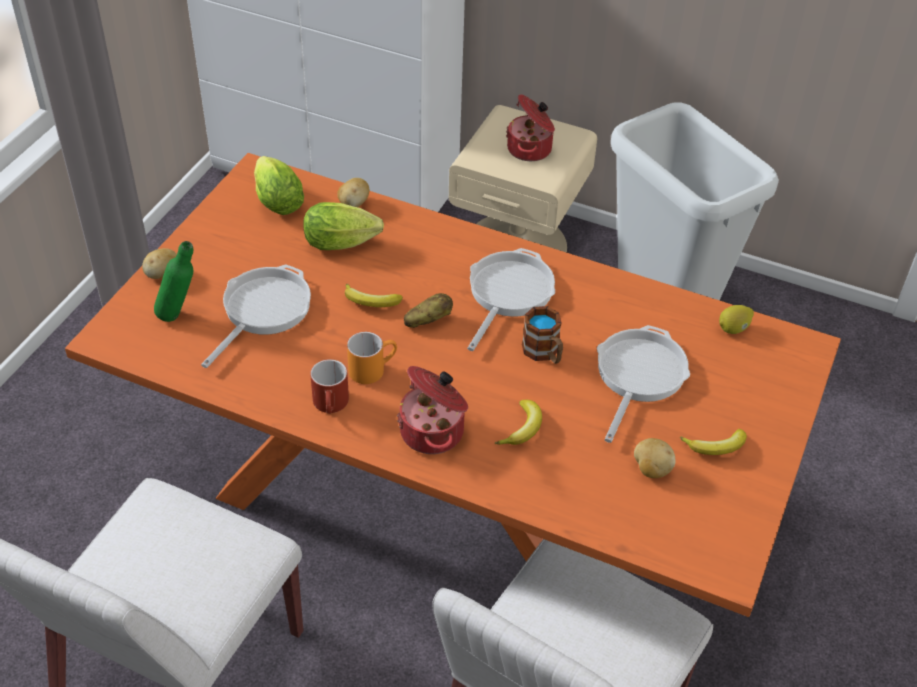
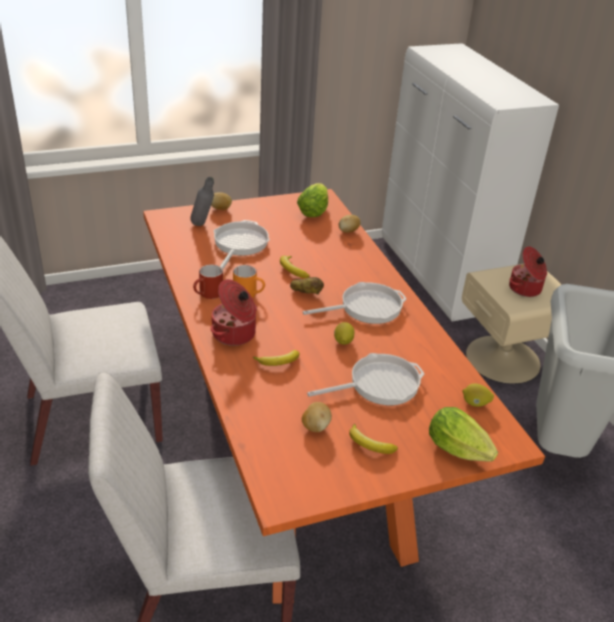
camera: 45 degrees right, 10 degrees down
green bottle [154,241,193,322] -> grey bottle [190,177,214,226]
frying pan [201,265,311,368] -> frying pan turned 60 degrees counterclockwise [214,220,270,269]
lettuce [303,202,384,250] -> lettuce moved to [429,407,498,461]
mug [522,306,563,364] -> lemon [334,322,354,345]

